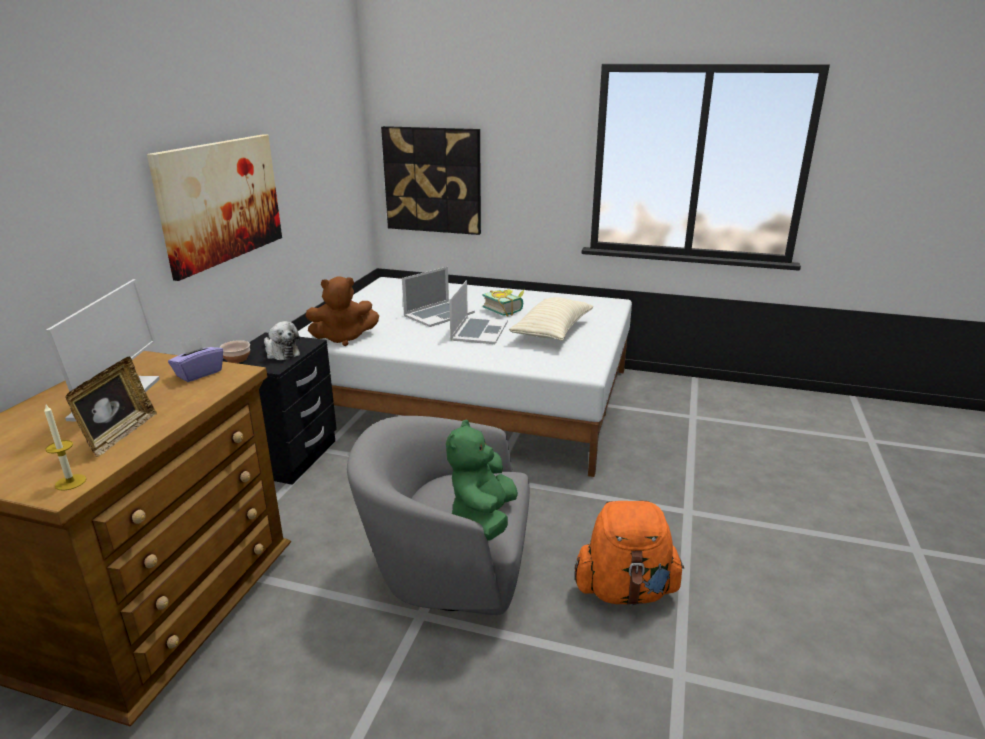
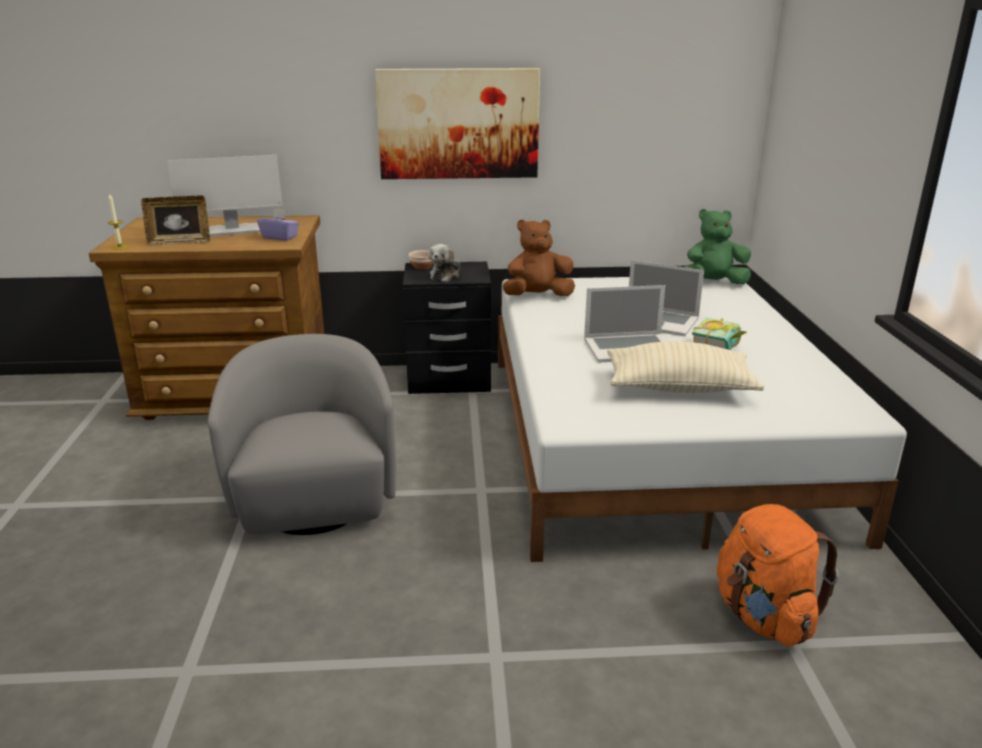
camera: 70 degrees right, 0 degrees up
brown plush toy [306,276,379,346] -> brown plush toy turned 105 degrees clockwise [503,219,575,296]
picture [381,126,481,235] -> none
green plush toy [446,419,518,541] -> green plush toy moved to [684,209,751,284]
orange backpack [575,500,685,605] -> orange backpack moved to [717,504,839,647]

